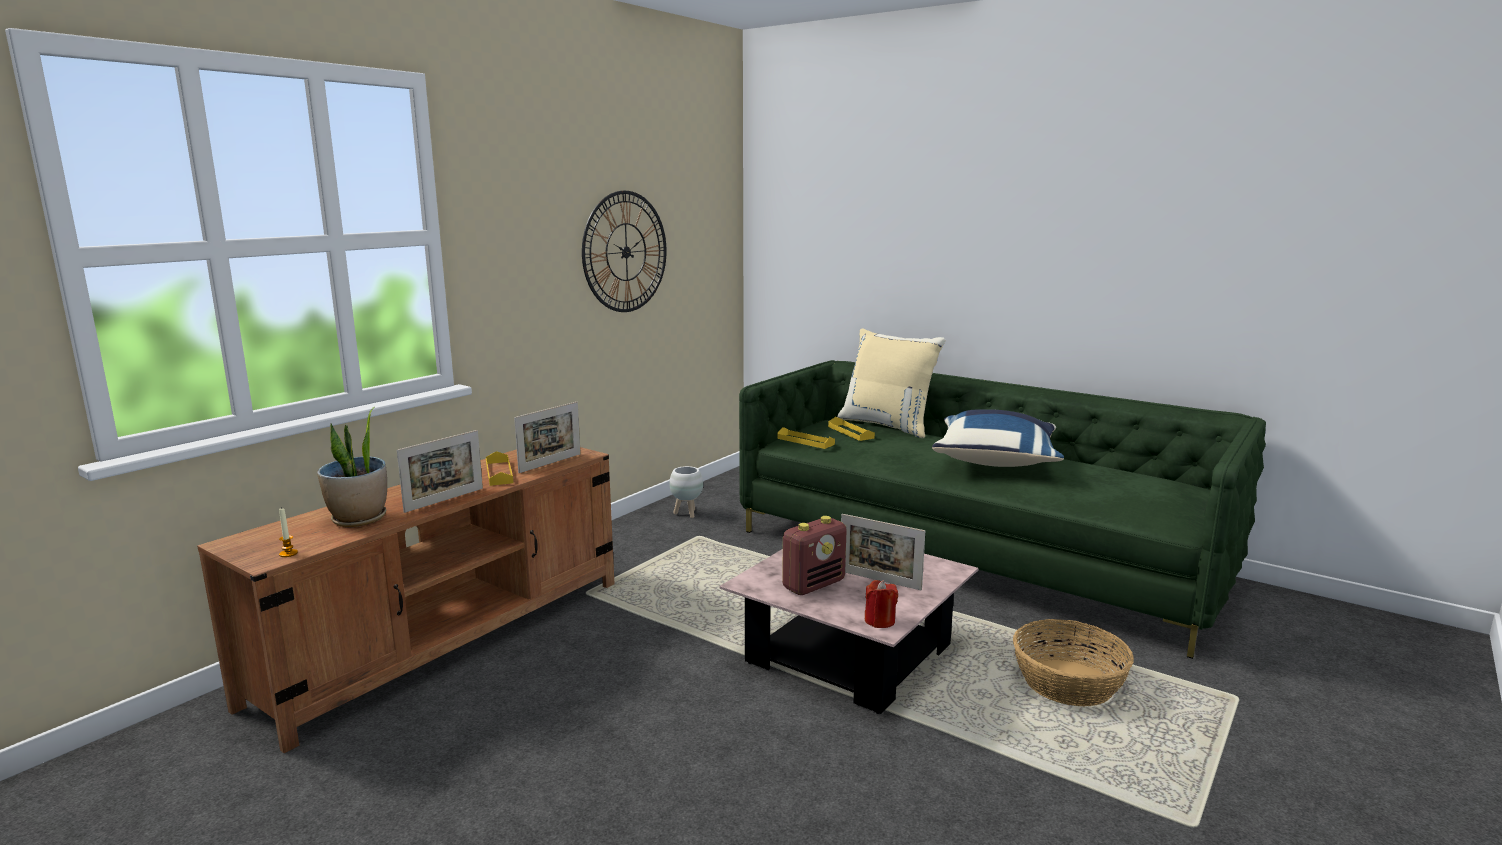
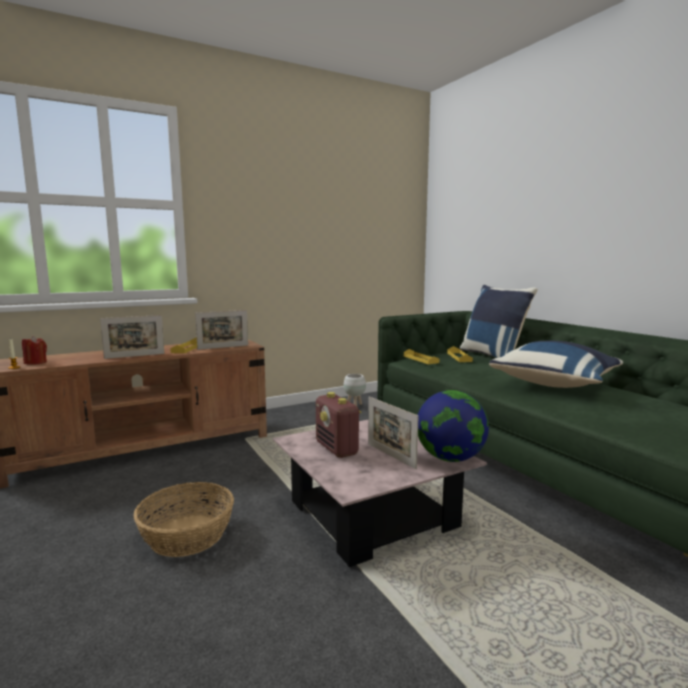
camera: 25 degrees right, 5 degrees down
potted plant [317,407,387,527] -> none
wall clock [582,191,667,312] -> none
radio [782,516,847,595] -> radio turned 75 degrees clockwise [316,392,362,458]
beige pillow [837,328,945,438] -> blue pillow [460,285,537,358]
red candle [865,580,898,628] -> red candle moved to [22,336,47,365]
basket [1013,619,1134,707] -> basket moved to [134,482,234,557]
none -> globe [418,390,489,462]

